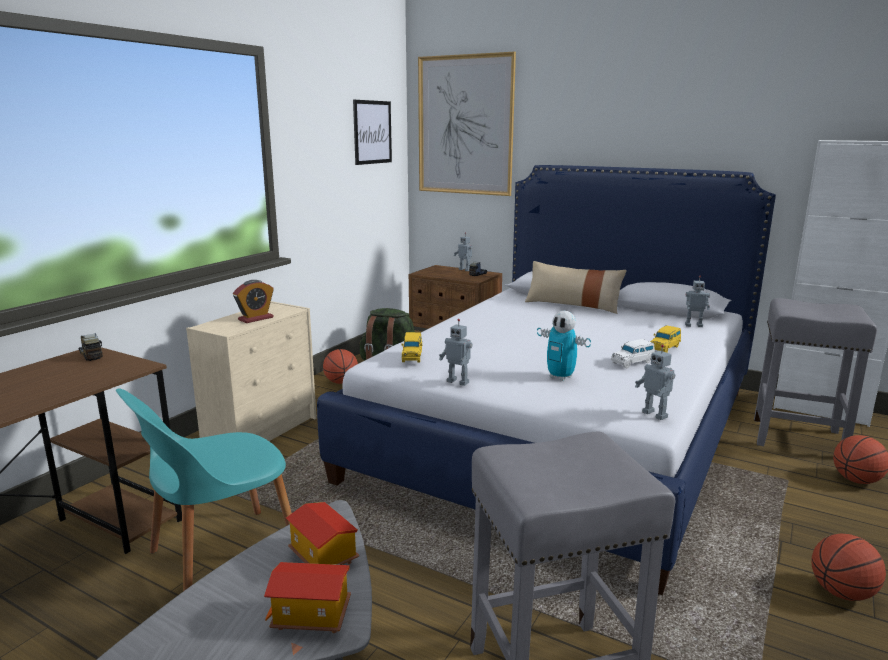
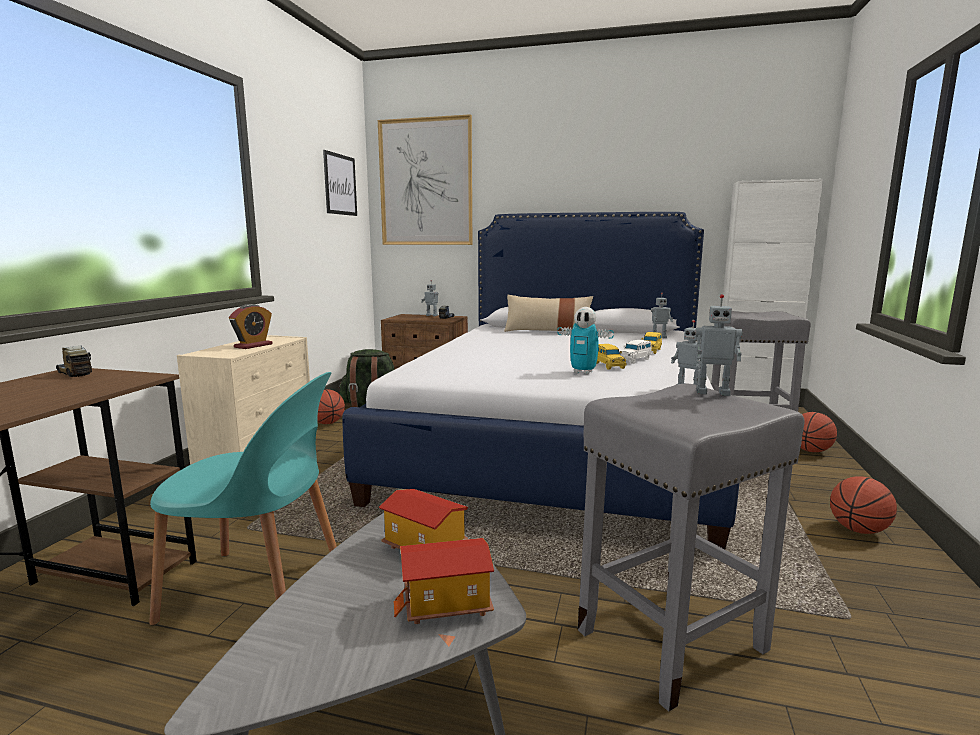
camera: 15 degrees left, 5 degrees down
turquoise chair [116,388,292,591] -> turquoise chair turned 120 degrees counterclockwise [149,372,337,625]
yellow toy car [401,332,422,362] -> yellow toy car moved to [596,344,626,369]
toy robot [439,319,472,386] -> toy robot moved to [695,294,743,396]

